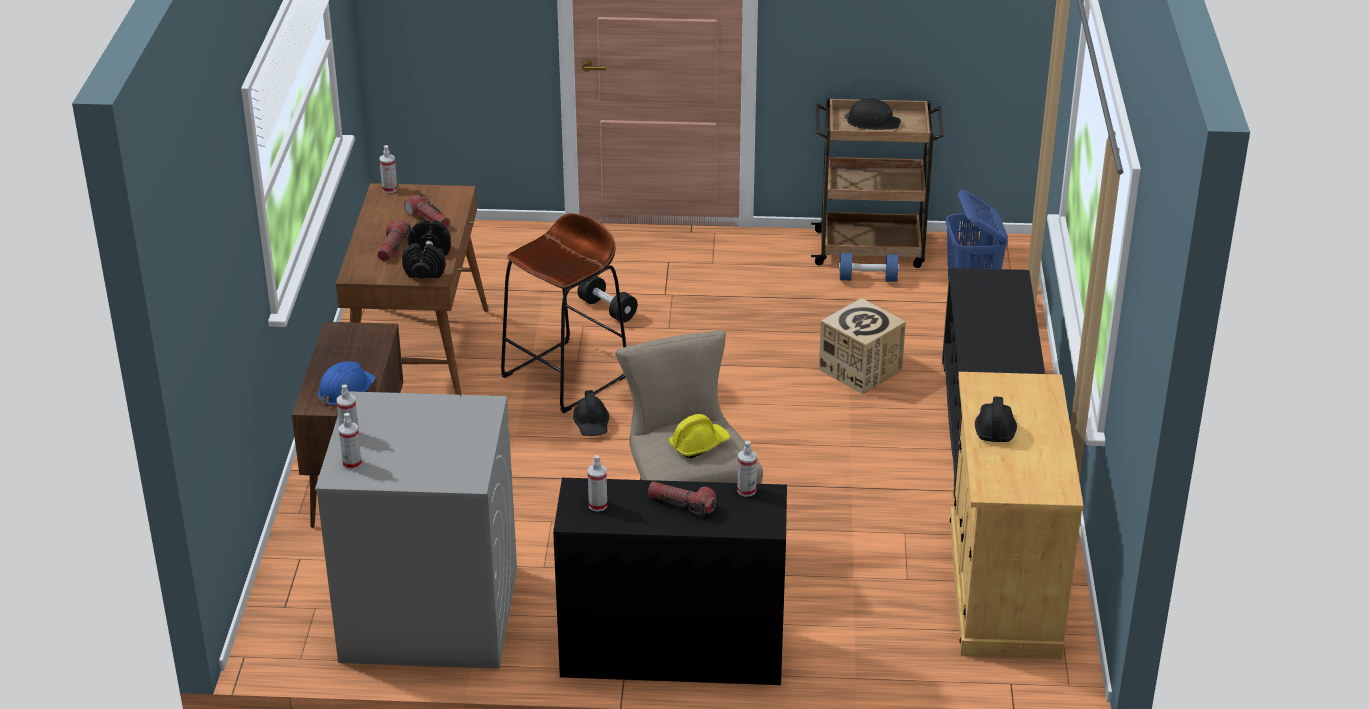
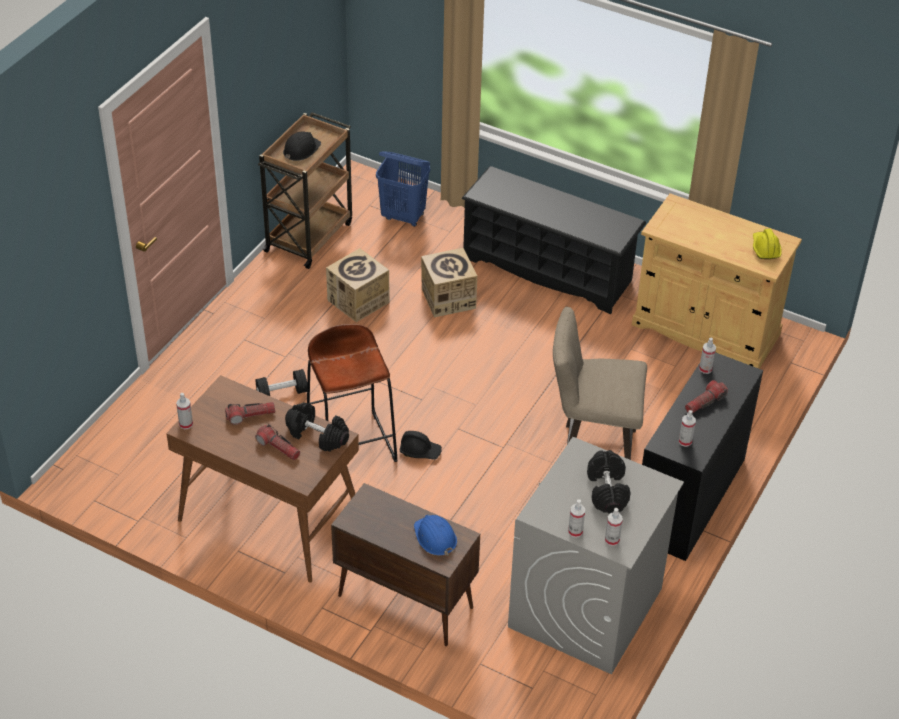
camera: 65 degrees left, 10 degrees up
yellow hard hat [669,414,730,458] -> yellow hard hat moved to [753,229,782,259]
blue dumbbell [839,253,899,282] -> none
black hard hat [975,397,1017,442] -> none
none -> cardboard box [326,248,390,322]
none -> black dumbbell [587,450,631,514]

